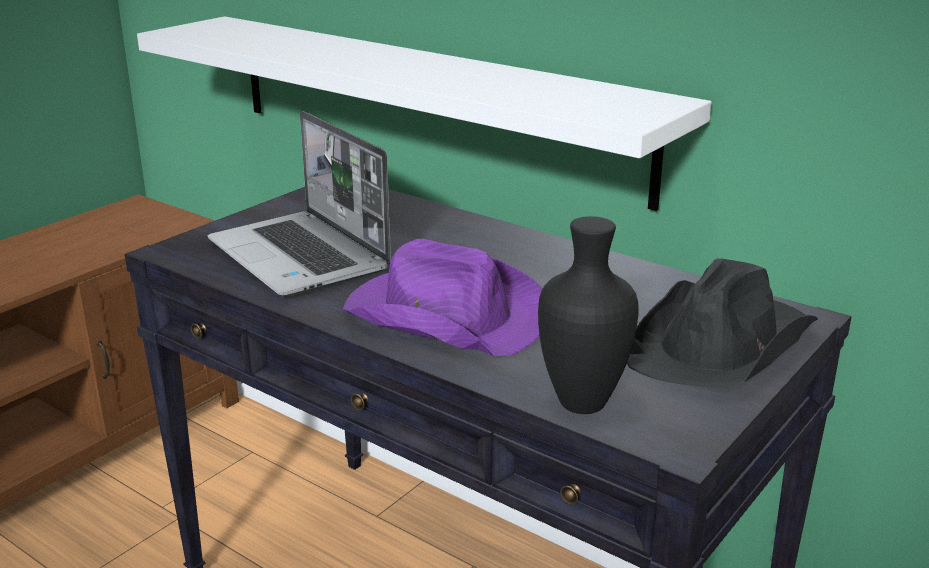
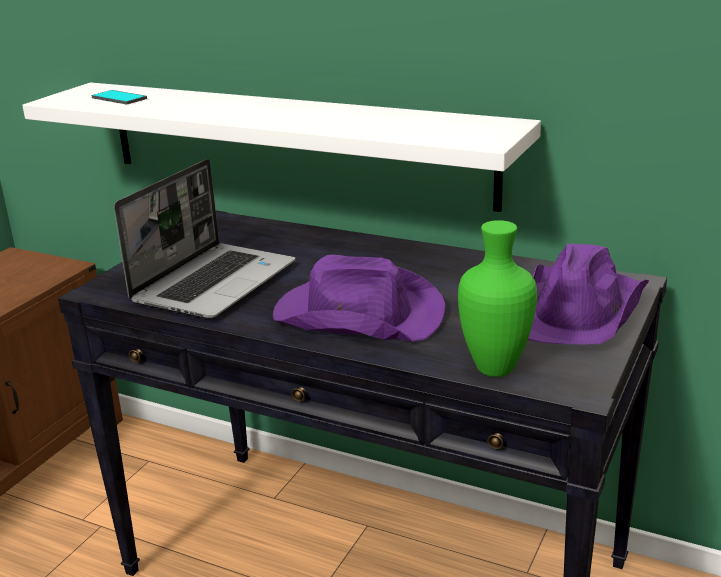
camera: 10 degrees left, 0 degrees up
laptop [208,111,391,295] -> laptop turned 105 degrees counterclockwise [114,159,295,318]
black vase [538,216,639,414] -> green vase [458,220,537,377]
black hat [627,259,818,390] -> purple hat [528,244,649,344]
none -> phone [92,90,147,105]

